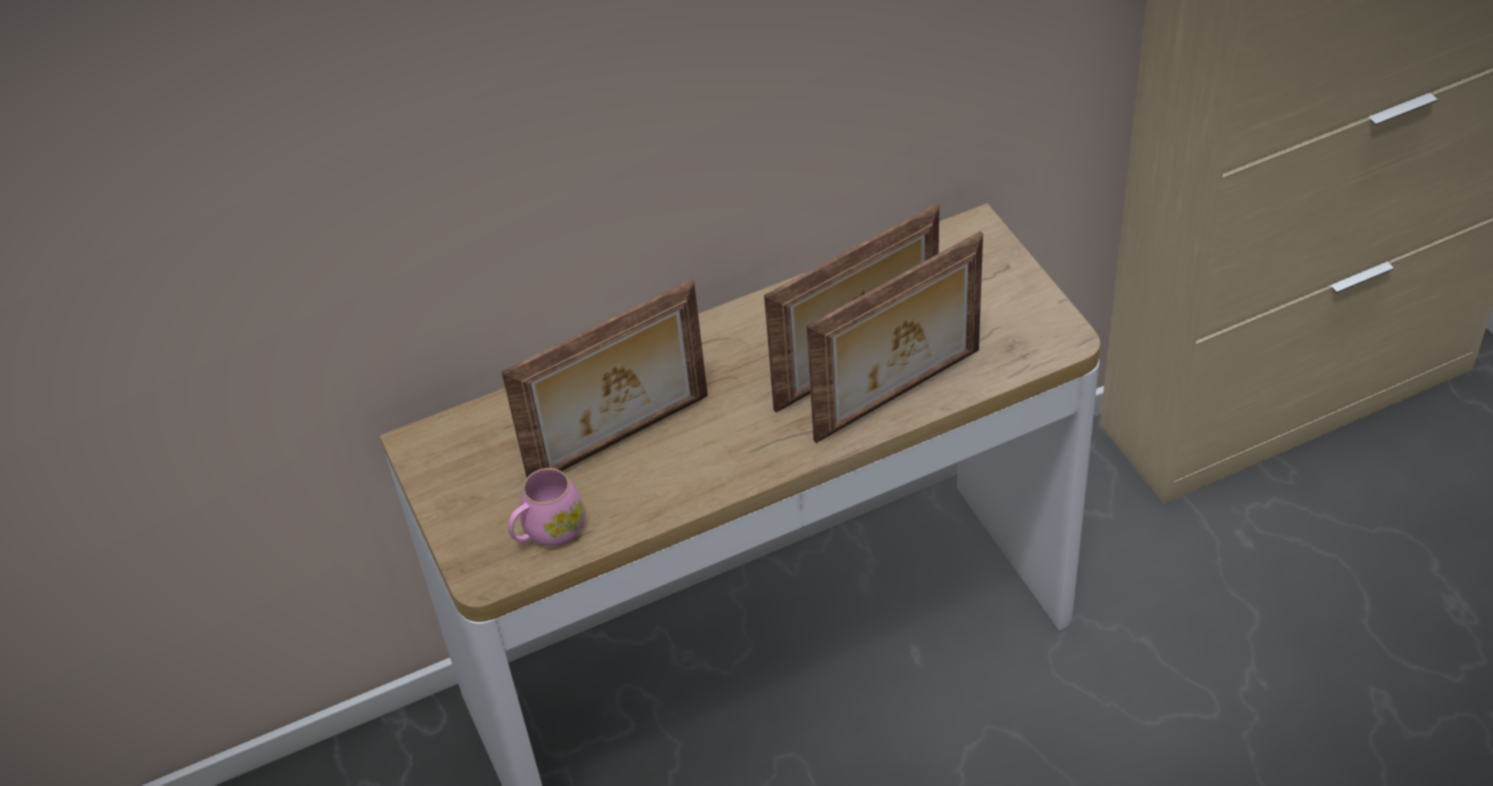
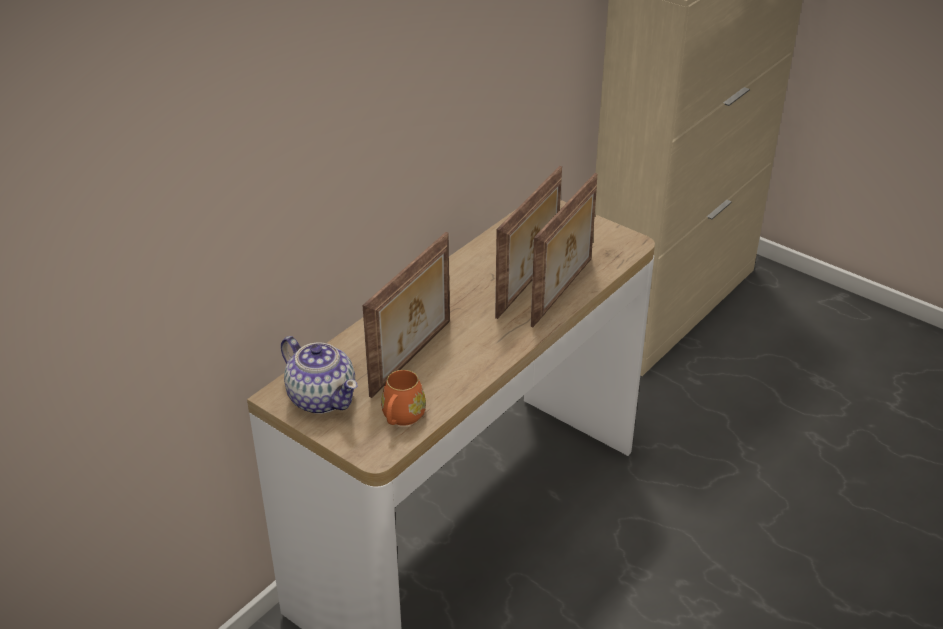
camera: 30 degrees left, 10 degrees down
pink mug [508,468,585,546] -> orange mug [381,370,426,426]
none -> teapot [281,336,358,414]

